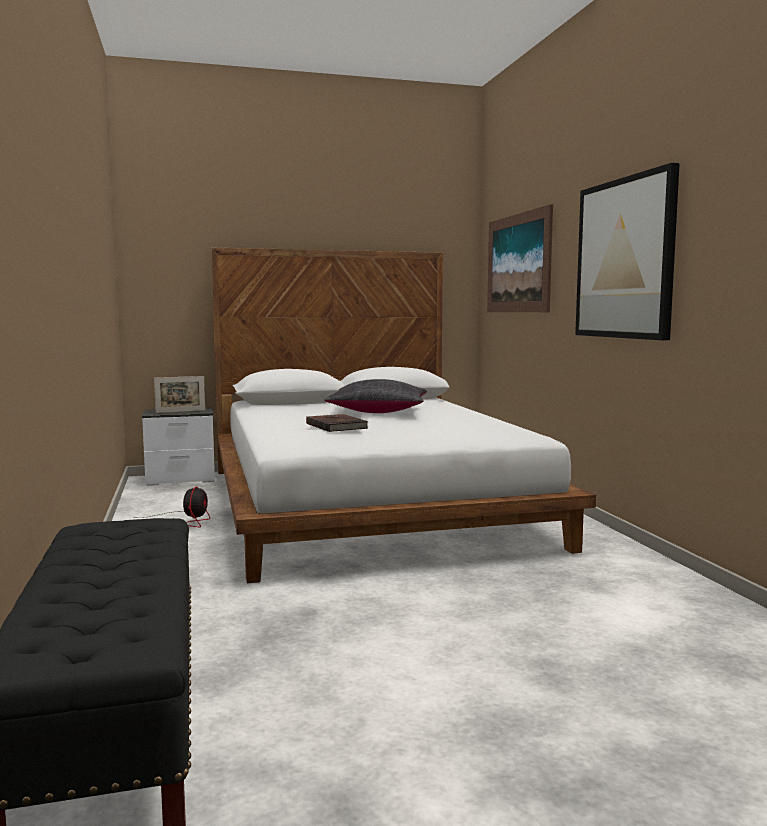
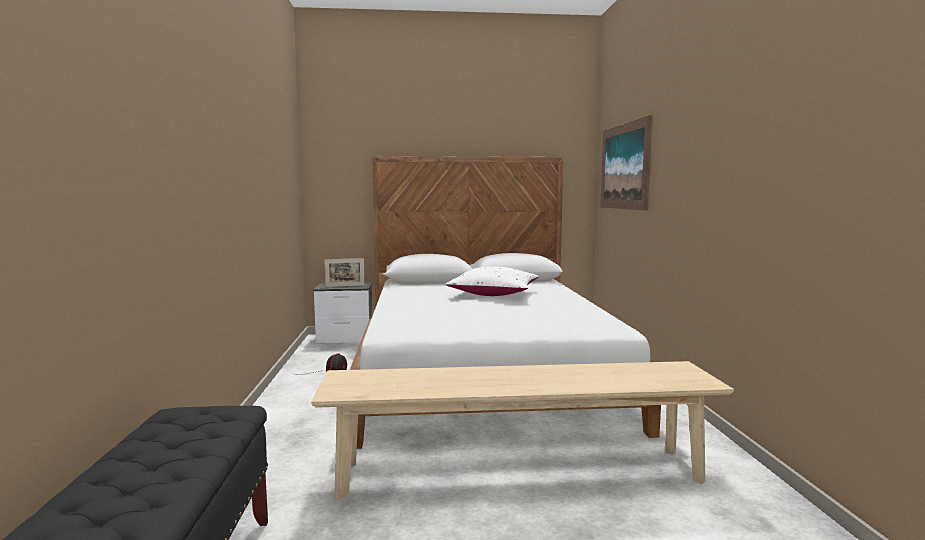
camera: 10 degrees right, 0 degrees up
brown book [306,414,369,432] -> none
black pillow [324,379,427,413] -> white pillow [445,266,539,296]
picture [575,163,680,340] -> none
none -> beige bench [311,361,734,500]

